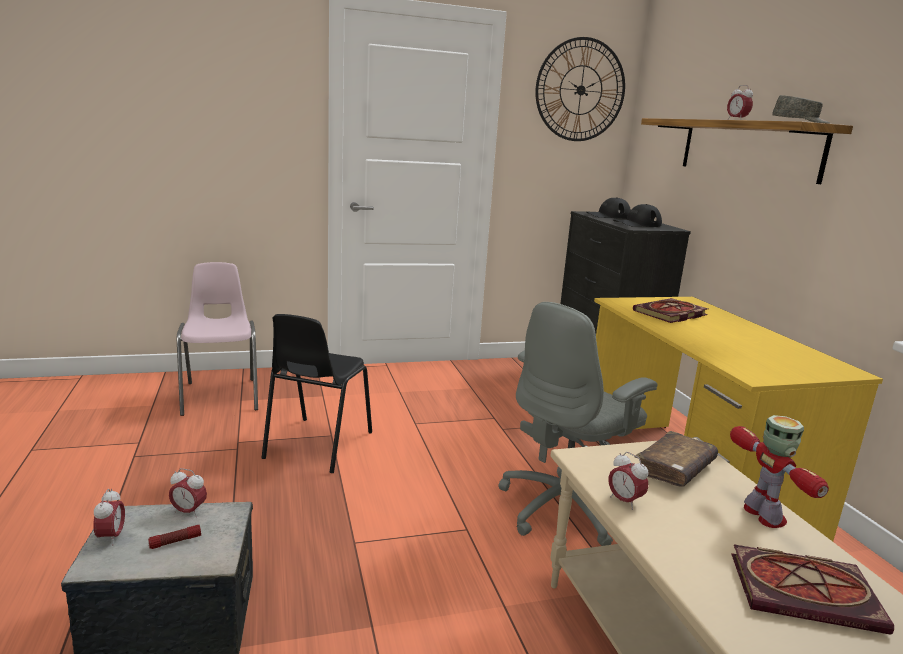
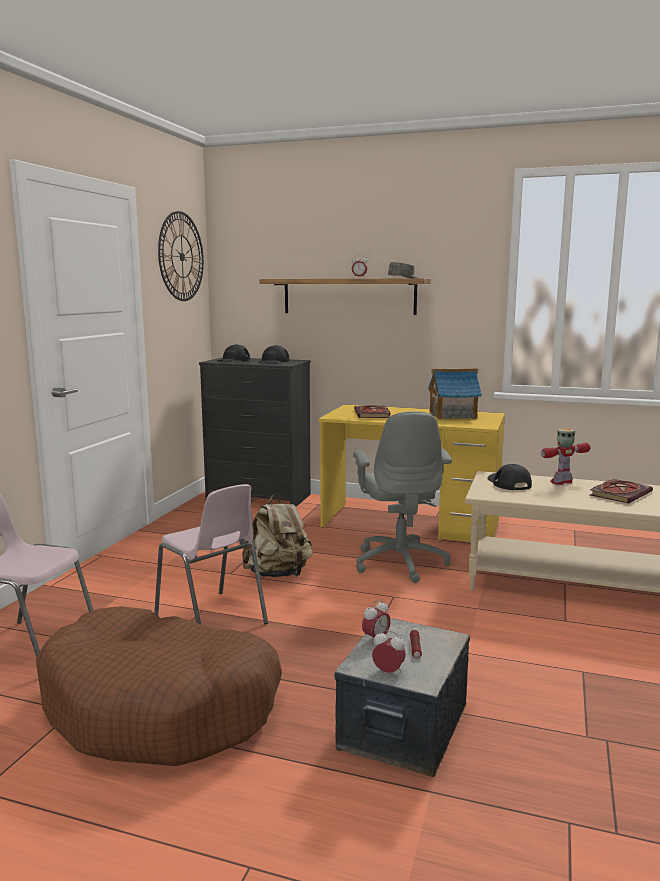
camera: 55 degrees left, 5 degrees down
black chair [262,314,372,473] -> pink chair [154,484,268,624]
alarm clock [609,452,648,510] -> none
brown book [635,431,718,487] -> black cap [487,464,532,490]
toy robot [730,415,829,528] -> toy robot turned 45 degrees counterclockwise [541,428,590,485]
none -> brown dog bed [36,606,282,766]
none -> beige backpack [242,493,313,577]
none -> toy house [428,368,482,419]

